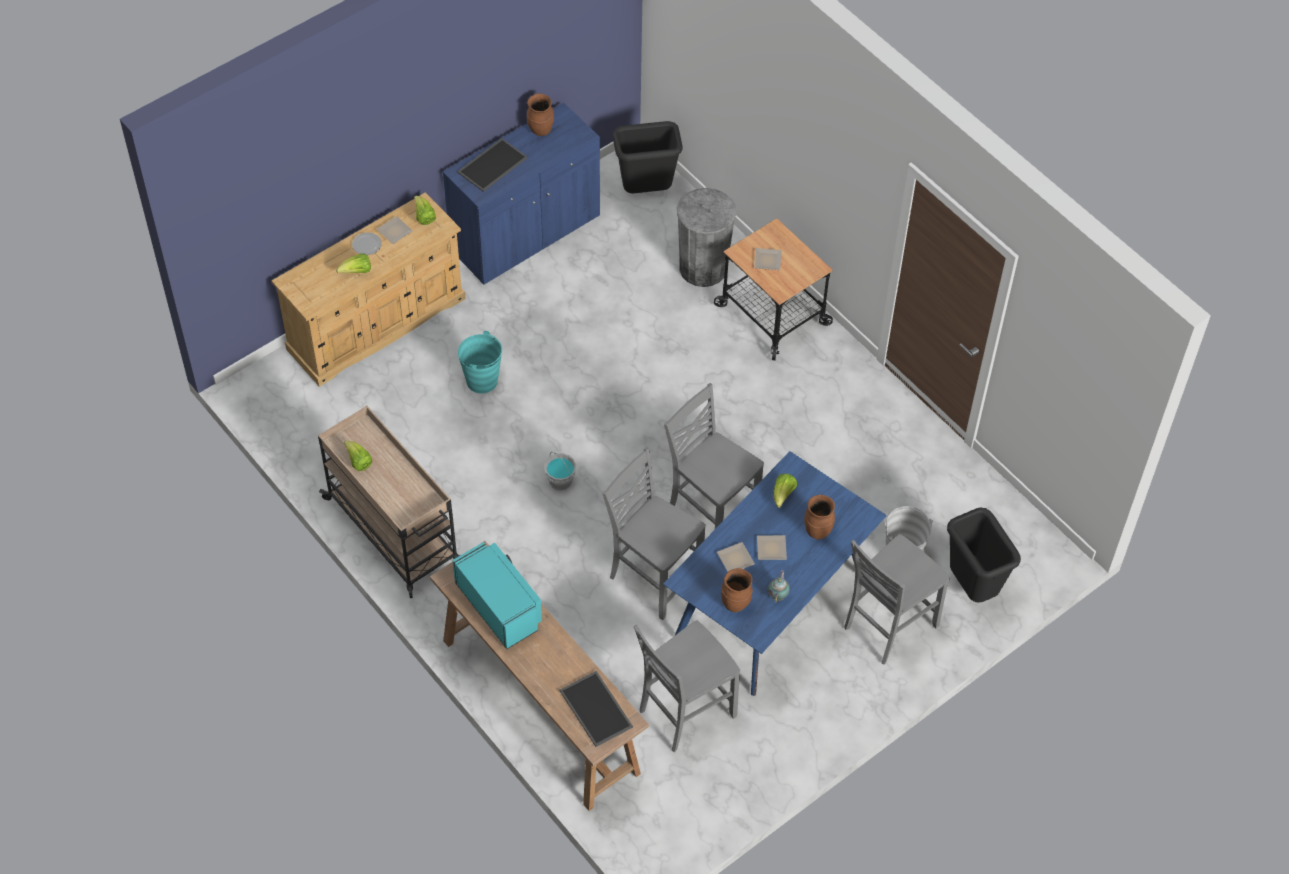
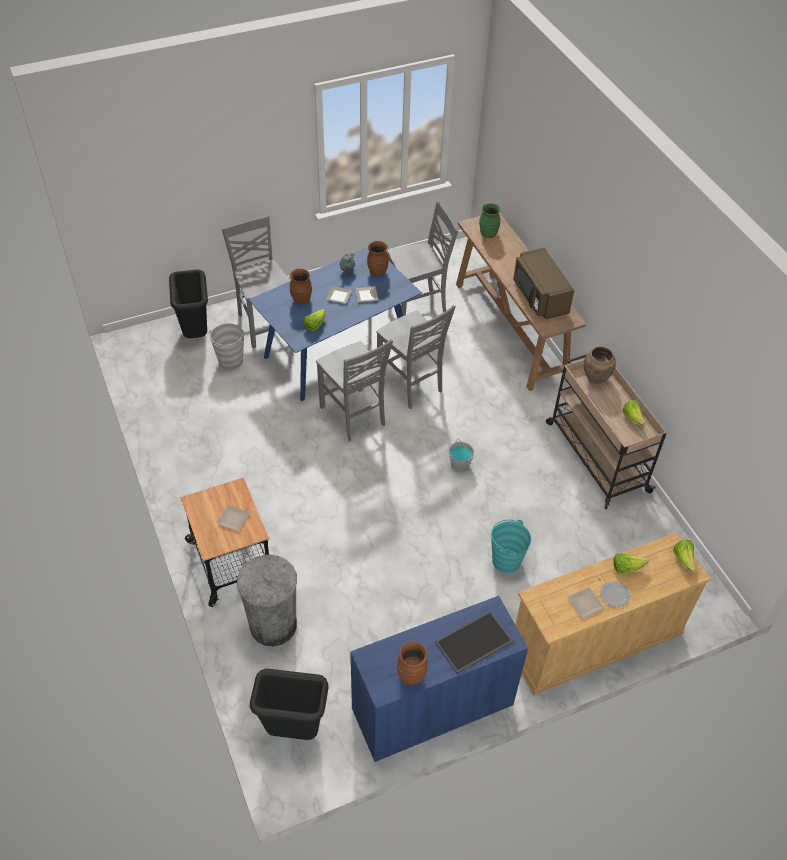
camera: 165 degrees left, 5 degrees down
lettuce [414,196,436,225] -> lettuce moved to [673,539,696,572]
turquoise microwave [452,542,542,649] -> brown microwave [513,248,574,319]
tray [560,671,633,747] -> green vase [479,203,501,238]
grey chair [844,534,950,664] -> grey chair turned 90 degrees counterclockwise [222,215,290,348]
none -> brown vase [584,346,616,384]

